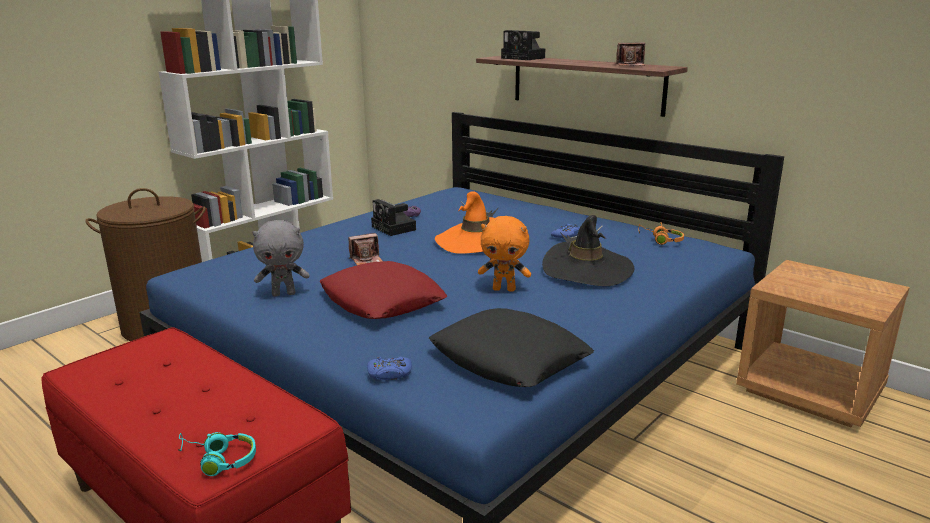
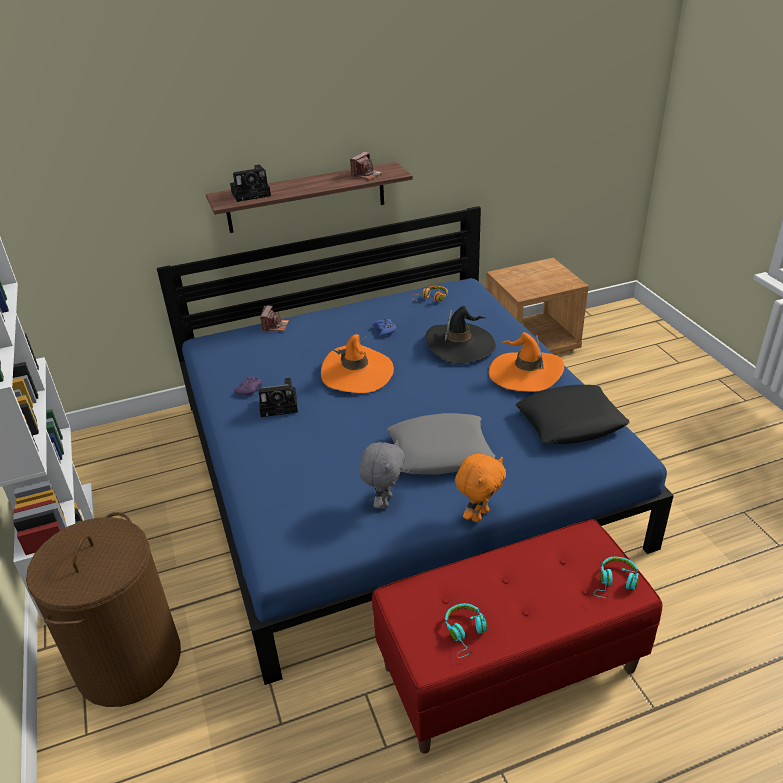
camera: 60 degrees left, 15 degrees up
red pillow [320,261,448,319] -> grey pillow [387,413,495,475]
camera [348,233,382,265] -> camera moved to [260,305,289,332]
blue game controller [367,357,412,380] -> none
orange plush toy [478,216,531,292] -> orange plush toy moved to [455,454,506,522]
none -> turquoise headphones [445,603,487,658]
none -> orange hat [489,332,564,392]

